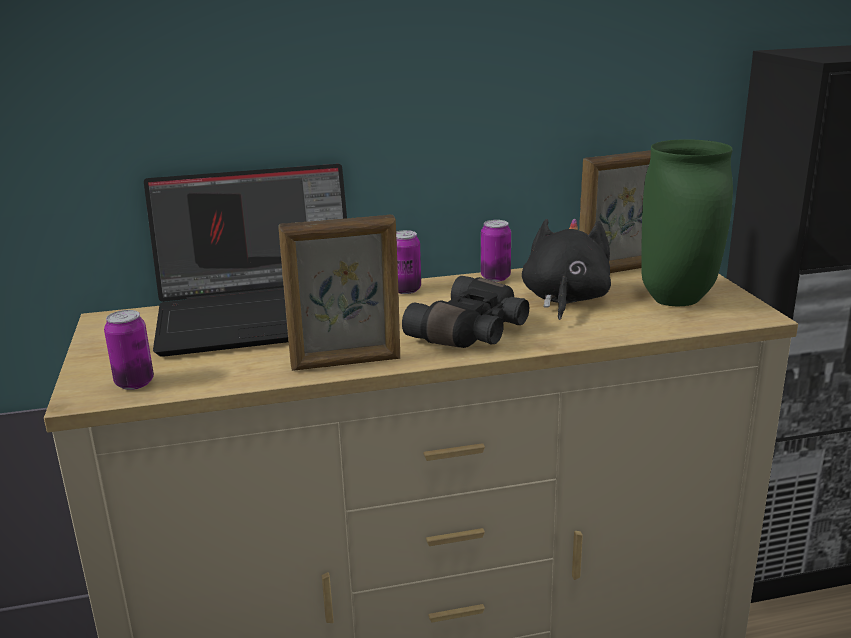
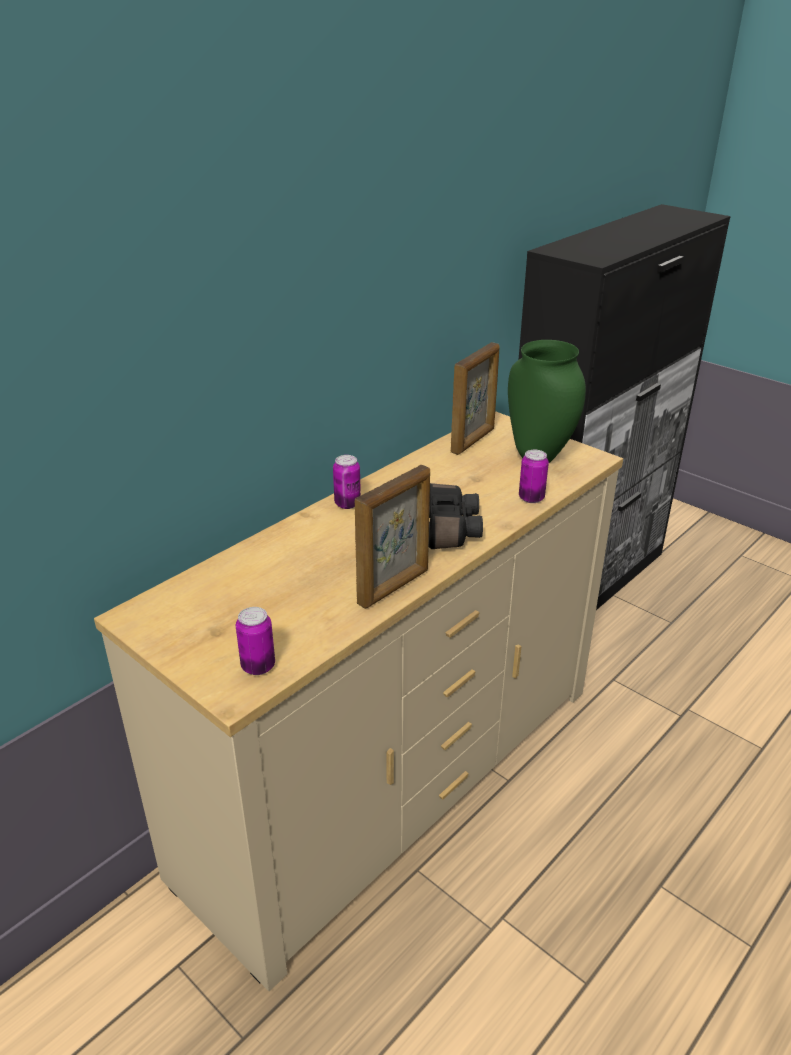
camera: 35 degrees left, 10 degrees up
laptop [144,164,347,357] -> none
can [481,220,511,282] -> can moved to [519,450,549,503]
black plush toy [522,219,611,320] -> none

